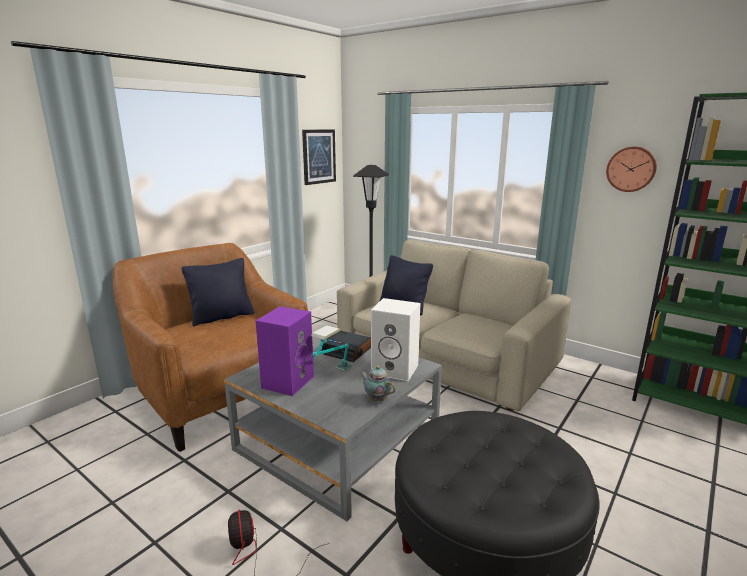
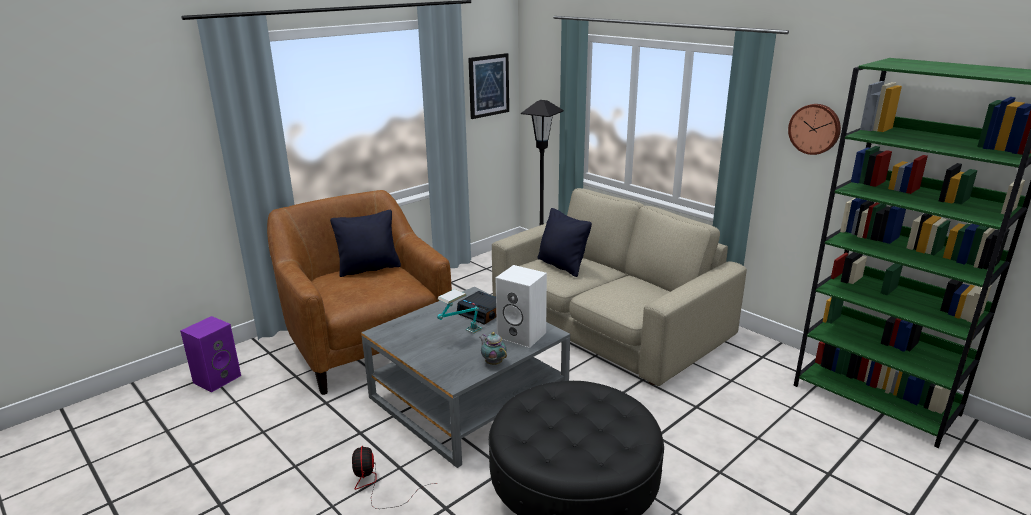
camera: 10 degrees right, 5 degrees up
purple speaker [256,306,314,396] -> purple speaker moved to [180,316,241,392]

